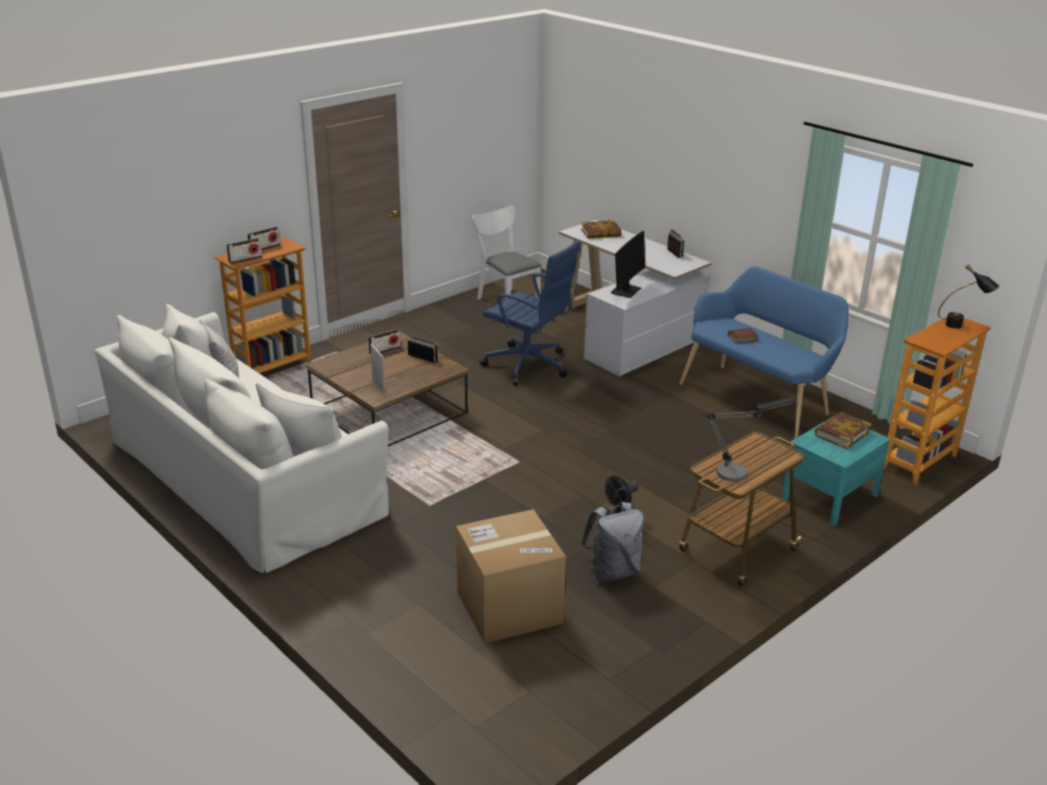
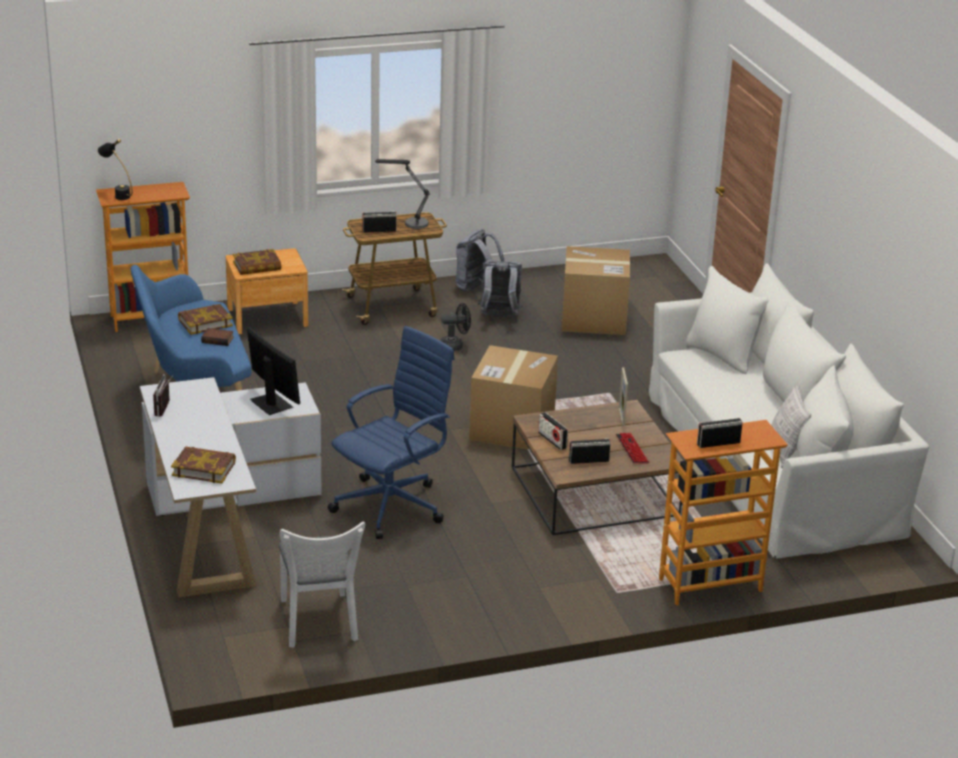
camera: 155 degrees left, 0 degrees up
radio [227,238,262,264] -> radio moved to [362,212,397,233]
blue office chair [480,240,580,385] -> blue office chair turned 75 degrees clockwise [328,326,455,539]
monitor [610,231,645,298] -> monitor turned 90 degrees clockwise [247,326,300,415]
turquoise nightstand [782,416,890,526] -> brown nightstand [226,248,308,334]
none -> book [178,304,233,335]
none -> grey backpack [455,229,504,292]
none -> cardboard box [469,345,558,450]
none -> keyboard [616,433,649,464]

